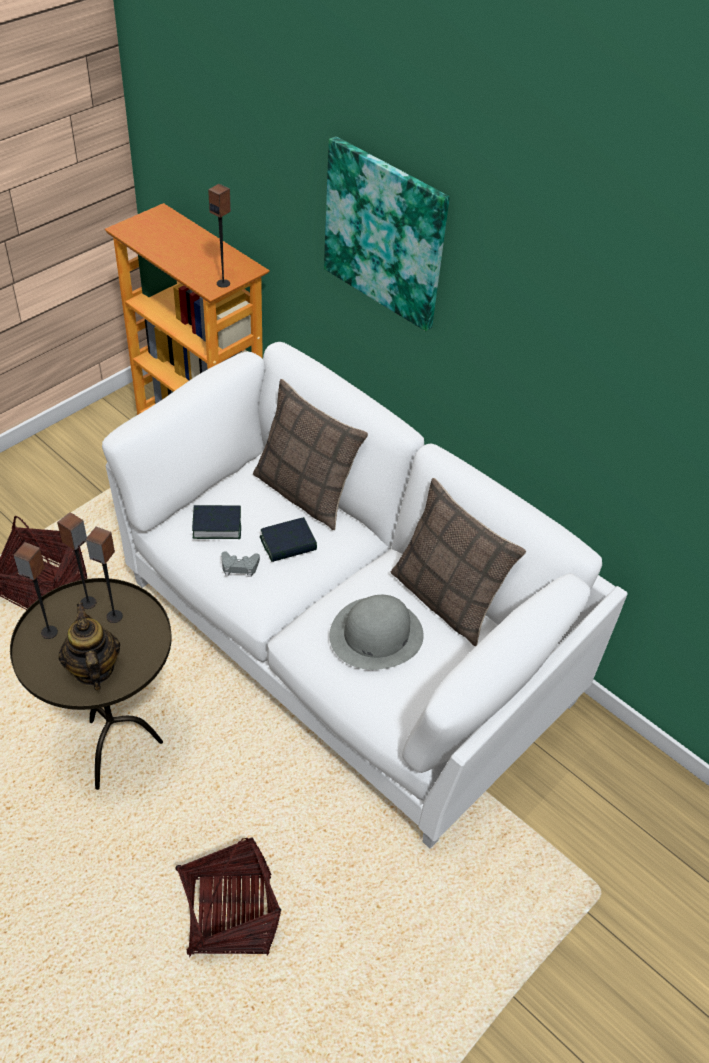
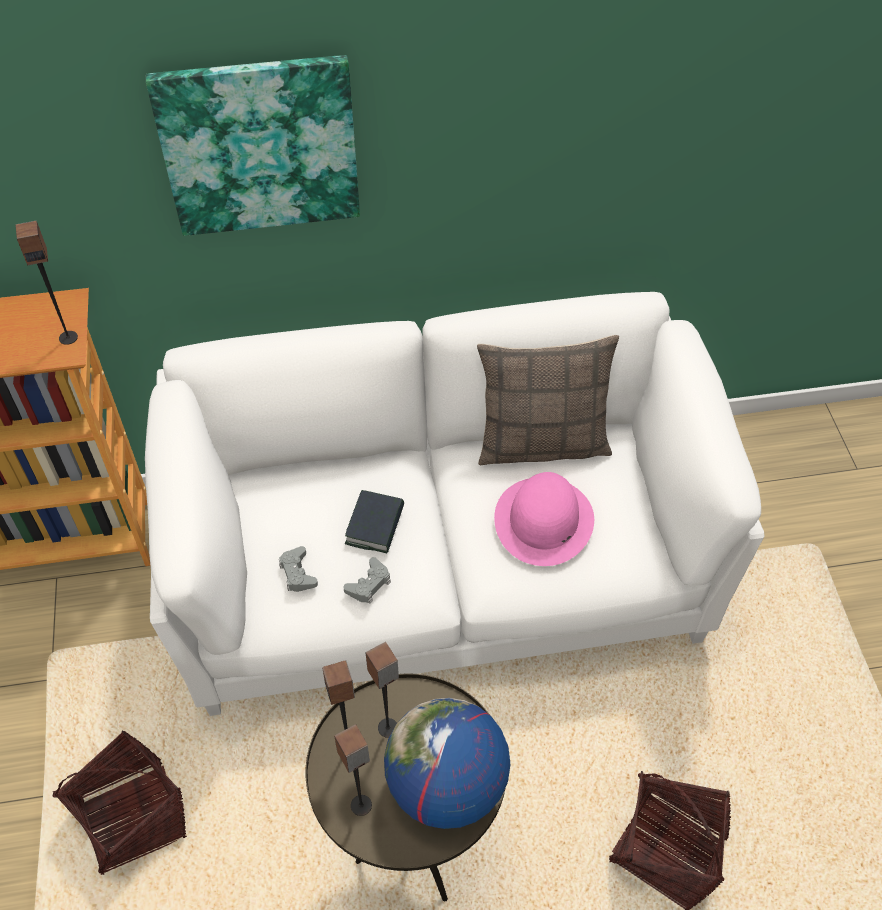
camera: 50 degrees left, 5 degrees up
teapot [58,603,121,691] -> globe [384,698,510,829]
book [192,505,241,539] -> grey game controller [279,546,318,592]
pillow [253,379,368,530] -> none
grey hat [329,595,424,670] -> pink hat [494,472,594,566]

